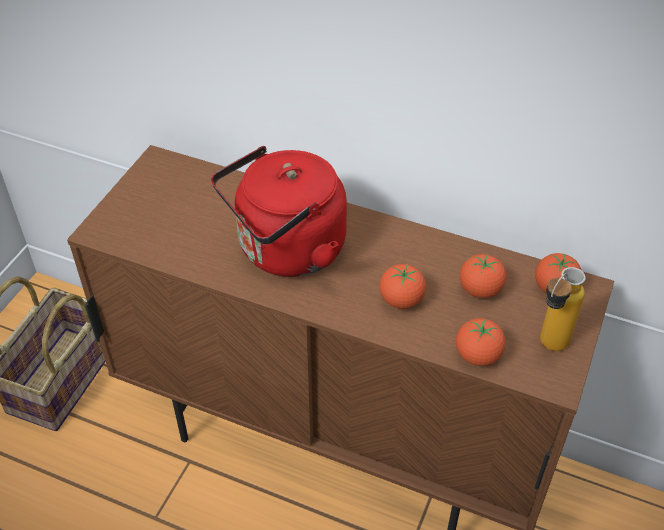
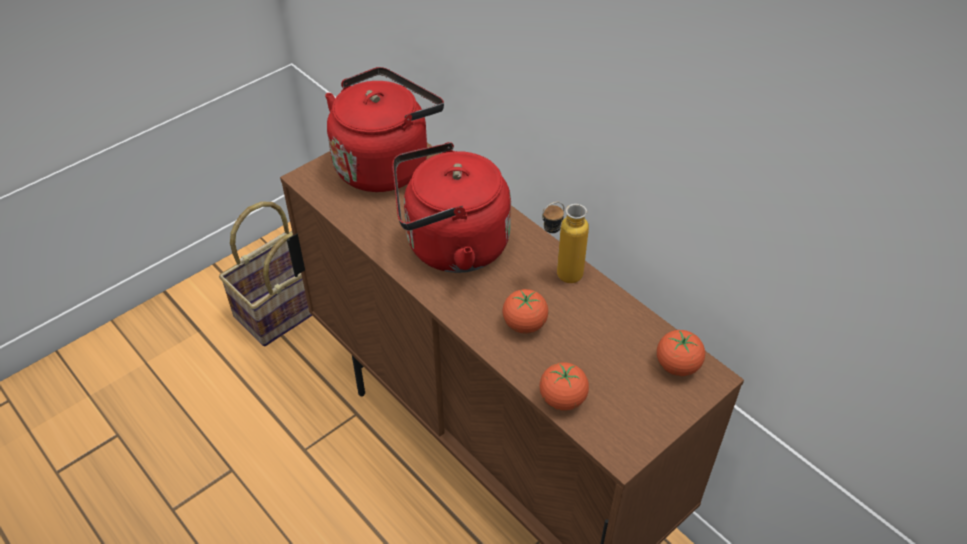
camera: 25 degrees right, 0 degrees up
tomato [460,254,506,298] -> none
bottle [540,267,586,351] -> bottle moved to [542,202,589,283]
none -> red kettle [325,67,444,192]

